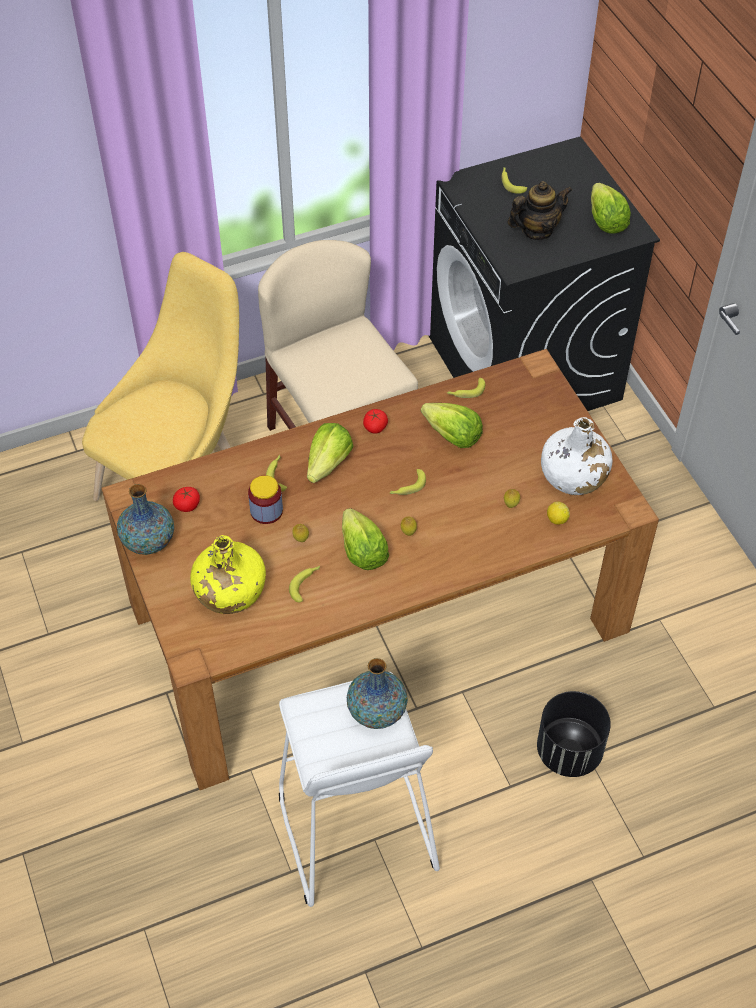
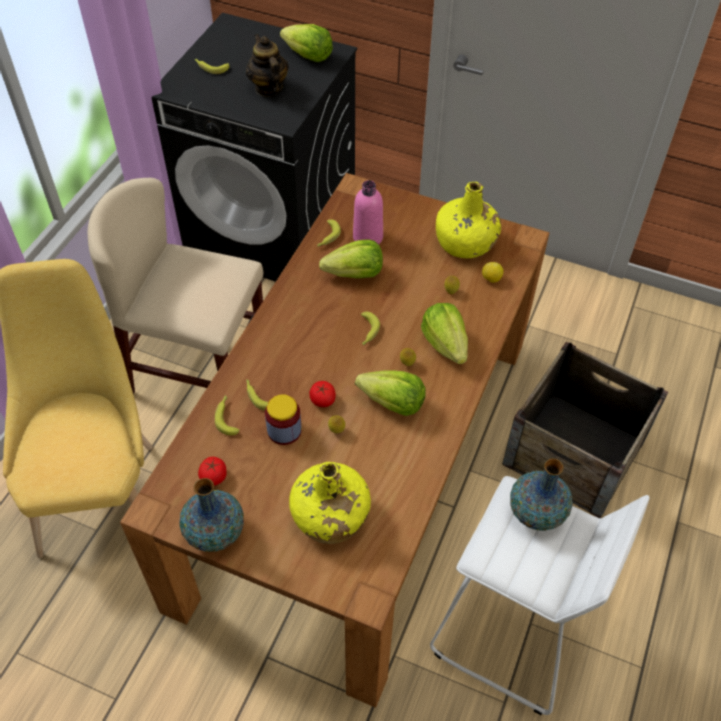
camera: 45 degrees left, 0 degrees up
banana [289,566,320,602] -> banana moved to [215,395,239,435]
lettuce [307,423,353,483] -> lettuce moved to [421,303,468,364]
tomato [363,409,388,433] -> tomato moved to [309,381,336,407]
teapot [508,181,572,240] -> teapot turned 45 degrees counterclockwise [246,34,289,97]
black planter [537,691,611,777] -> crate [502,342,668,518]
white bottle [541,417,612,495] -> yellow bottle [436,182,501,258]
none -> pink bottle [353,180,383,245]

